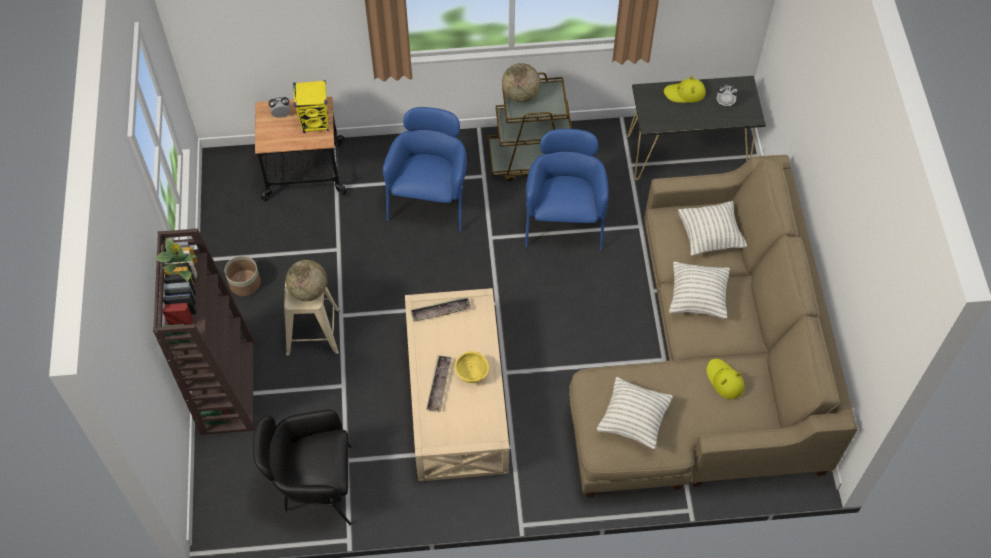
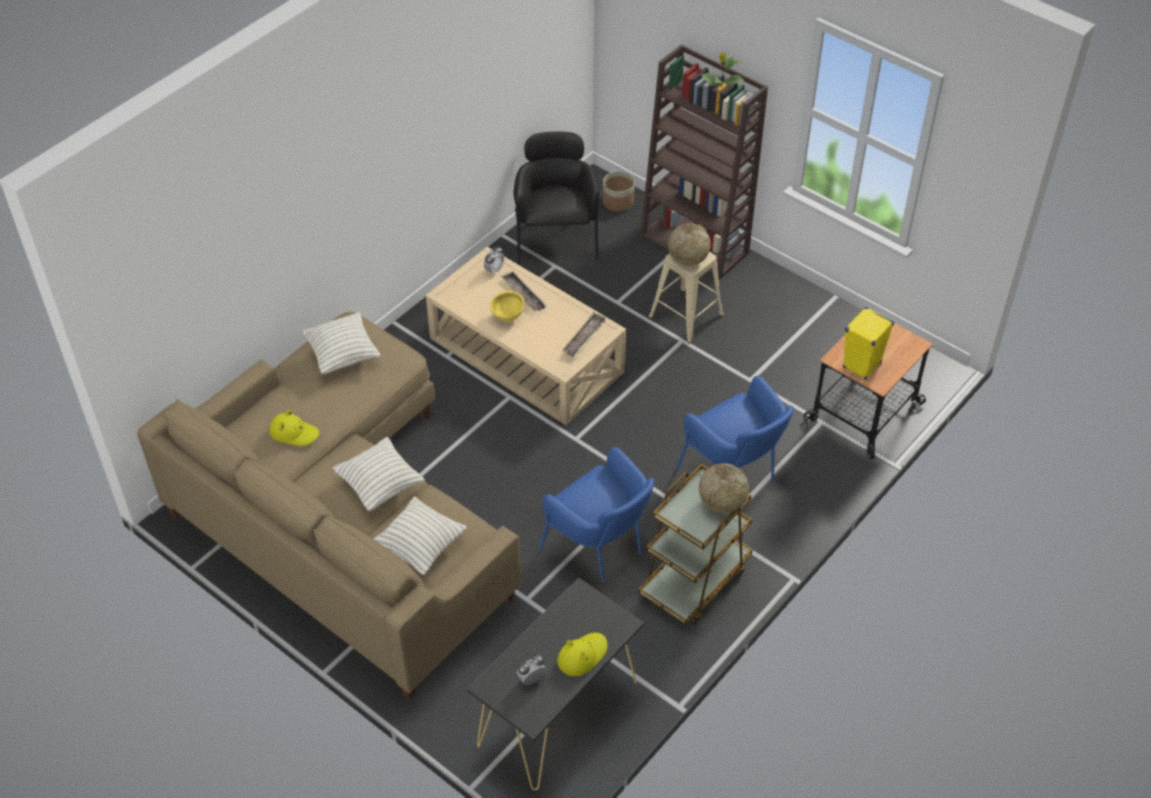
camera: 135 degrees right, 10 degrees down
planter [225,256,261,296] -> planter moved to [603,171,635,212]
black armchair [253,410,352,525] -> black armchair turned 45 degrees counterclockwise [514,131,599,264]
alarm clock [269,97,291,118] -> alarm clock moved to [484,246,504,276]

